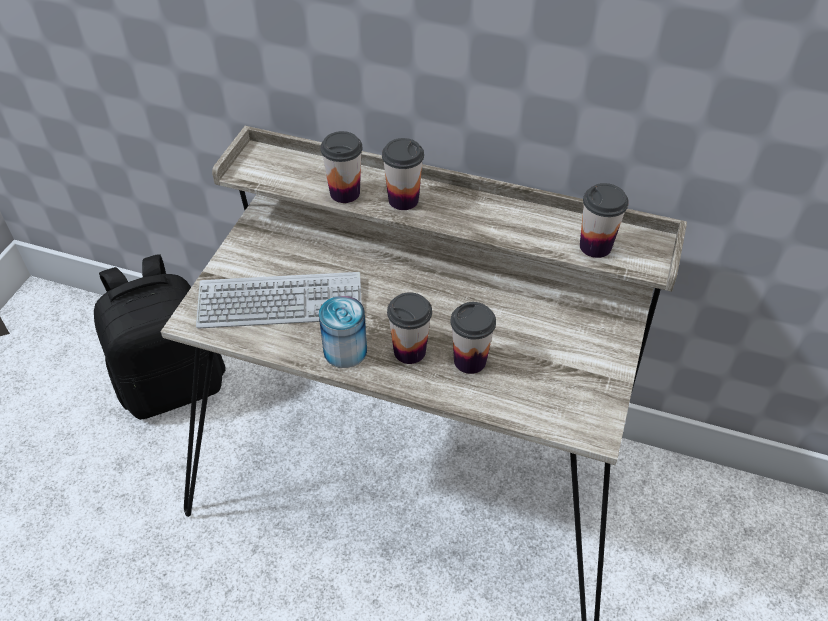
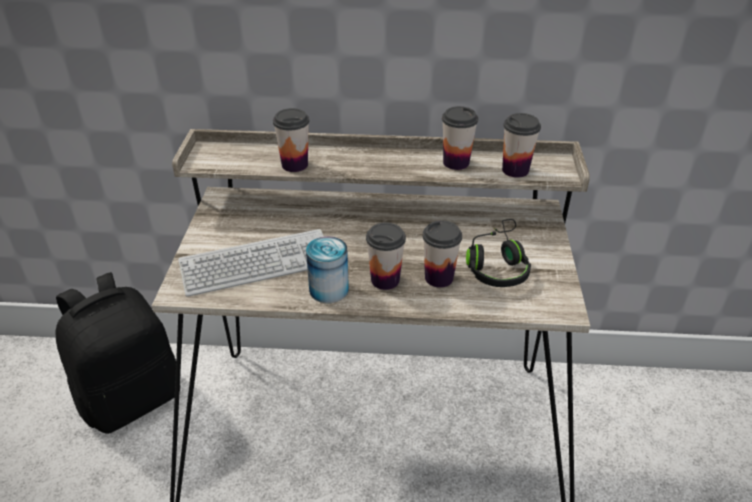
camera: 15 degrees left, 10 degrees down
cup [382,138,424,210] -> cup moved to [442,106,478,170]
none -> black headphones [466,219,531,287]

